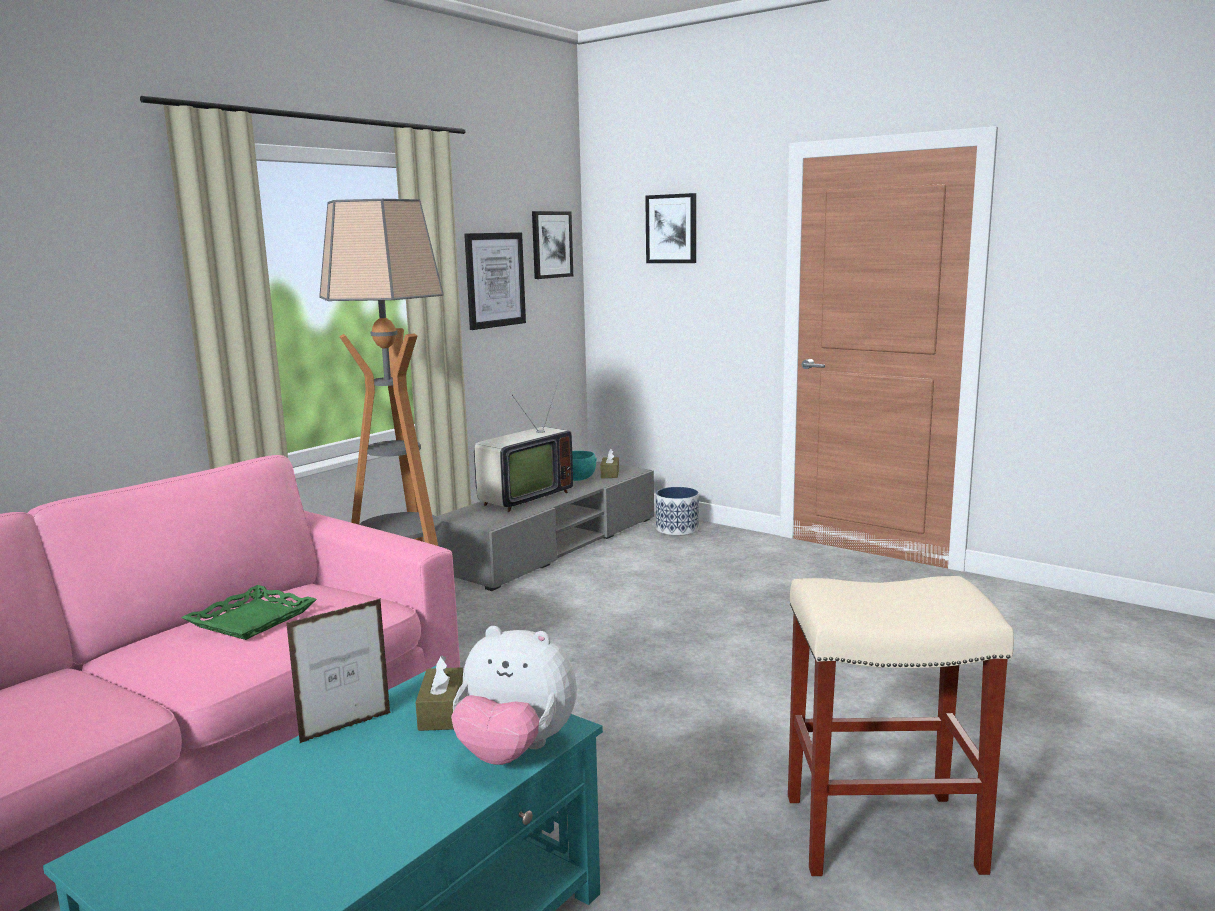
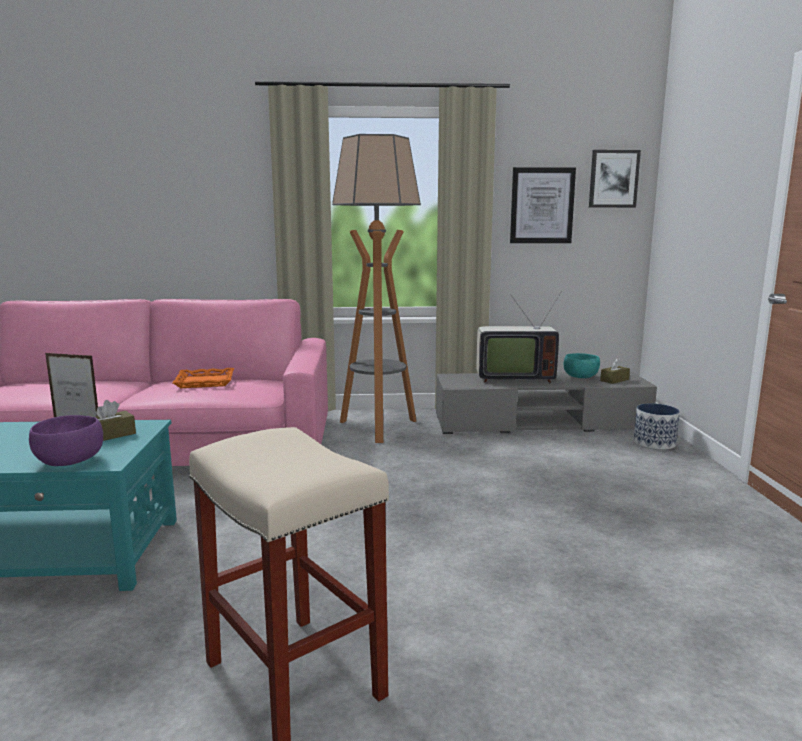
camera: 50 degrees right, 0 degrees up
green tray [182,585,317,640] -> orange tray [172,368,234,388]
plush toy [451,626,577,765] -> purple bowl [29,415,103,466]
picture [645,193,696,263] -> none

